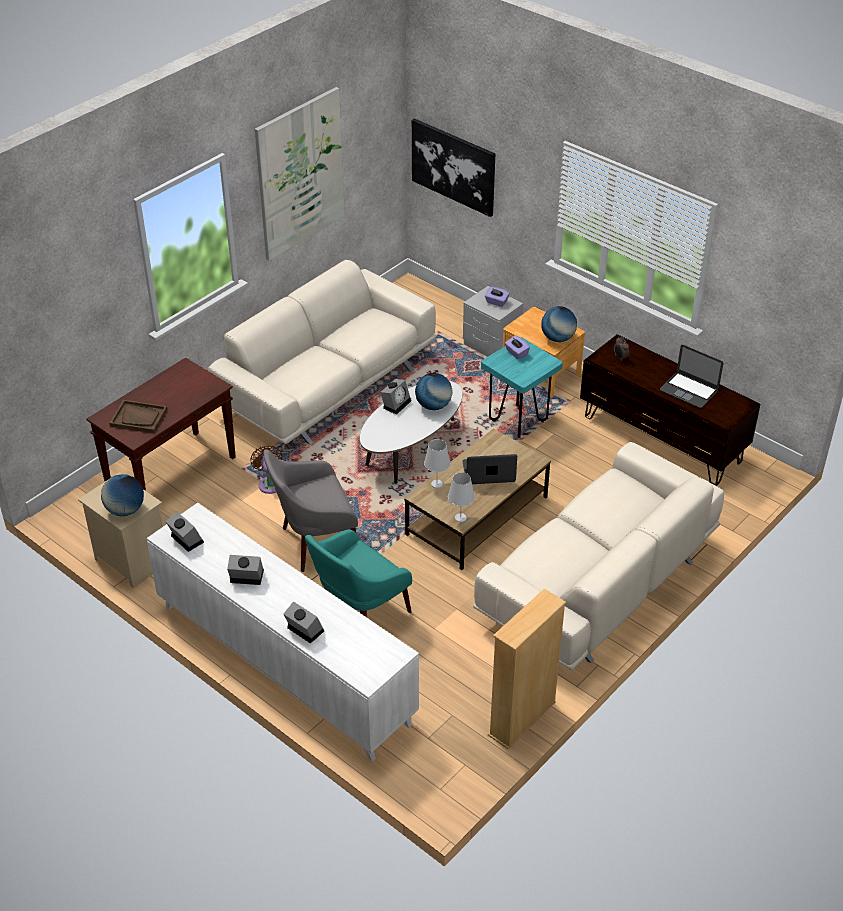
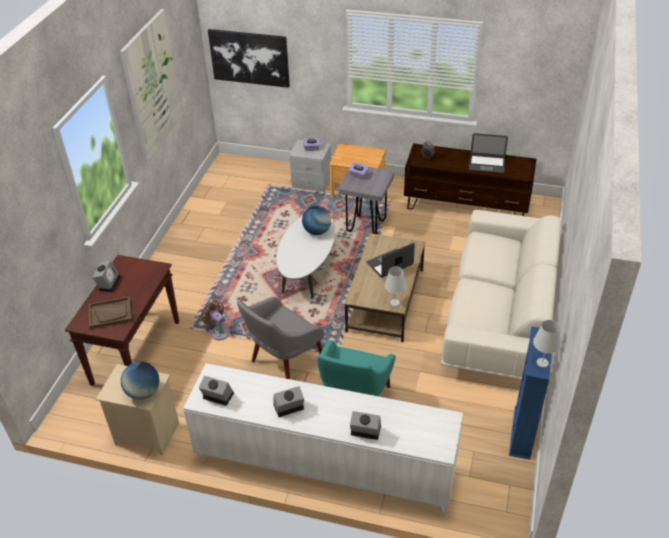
camera: 25 degrees left, 0 degrees up
beige sofa [208,260,436,445] -> none
alarm clock [380,379,411,415] -> alarm clock moved to [92,260,121,292]
white table lamp [424,439,451,488] -> white table lamp moved to [533,320,561,368]
turquoise stool [481,337,563,438] -> grey stool [339,167,394,234]
beige bookcase [488,589,566,749] -> blue bookcase [509,326,552,460]
globe [541,306,577,342] -> none

